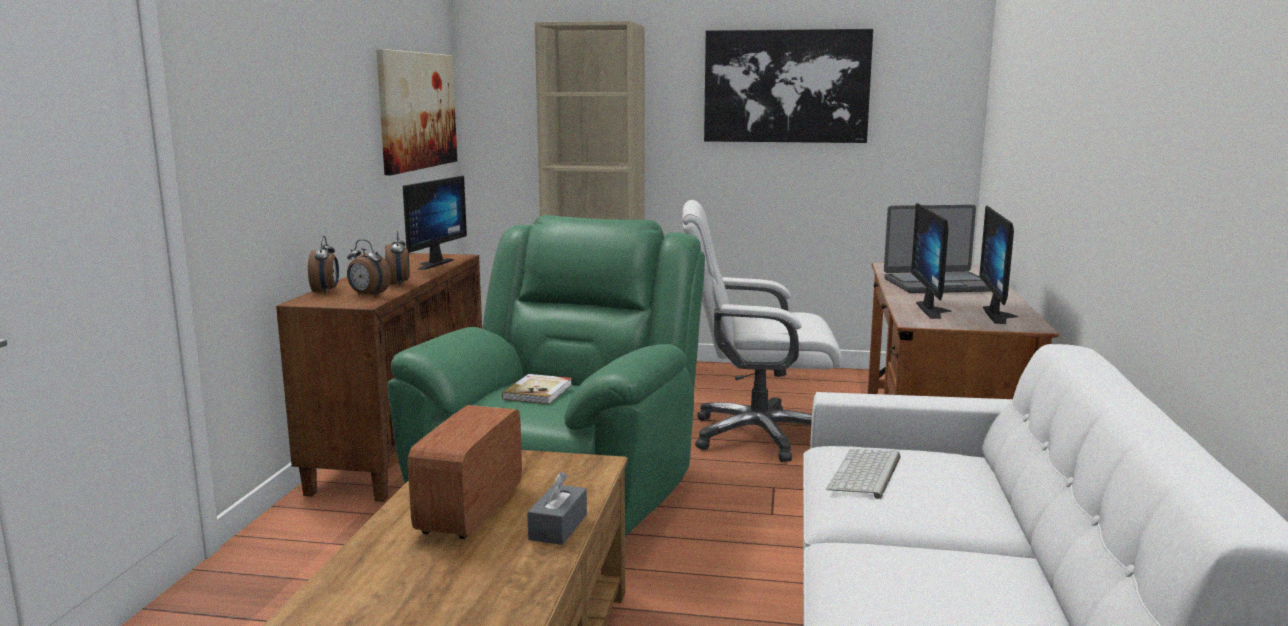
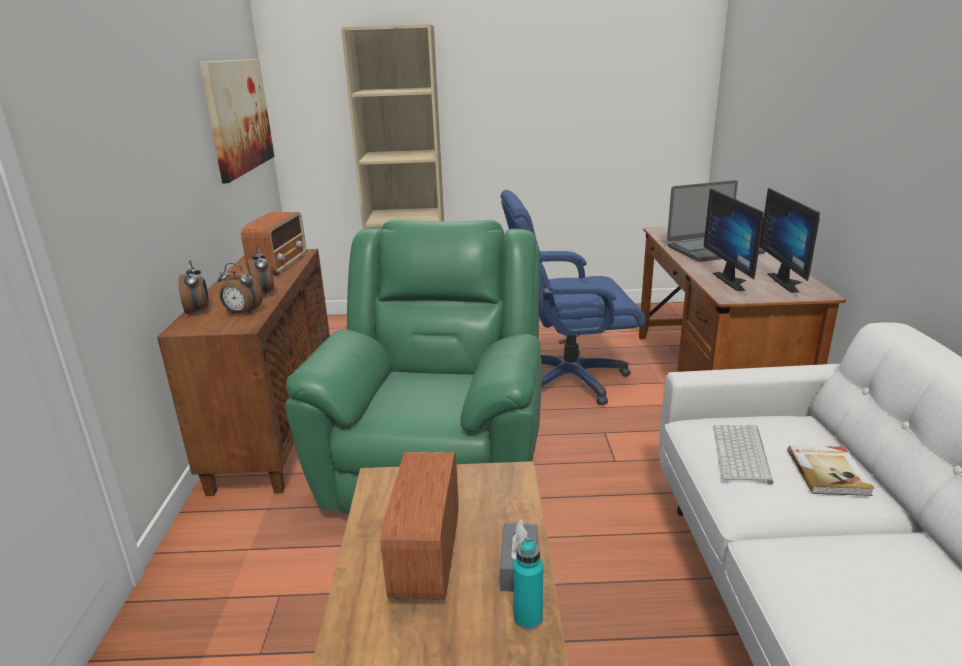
camera: 10 degrees left, 10 degrees up
monitor [403,176,467,270] -> radio [241,212,306,275]
book [502,374,572,404] -> book moved to [788,445,875,496]
white office chair [682,200,842,462] -> blue office chair [501,190,646,405]
picture [704,29,873,143] -> none
none -> turquoise bottle [513,537,543,630]

